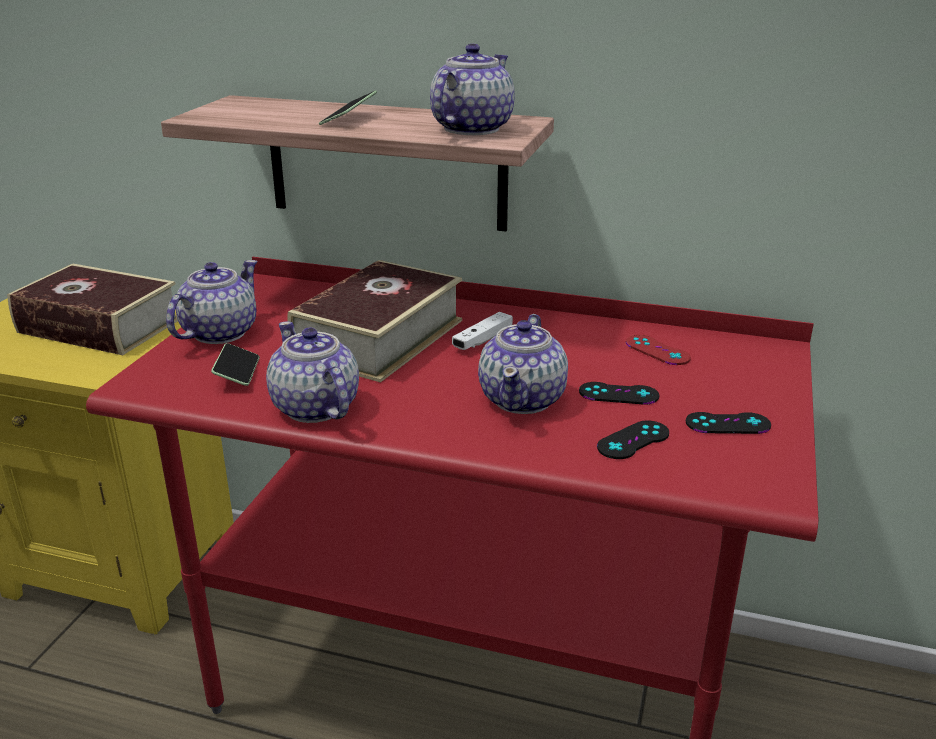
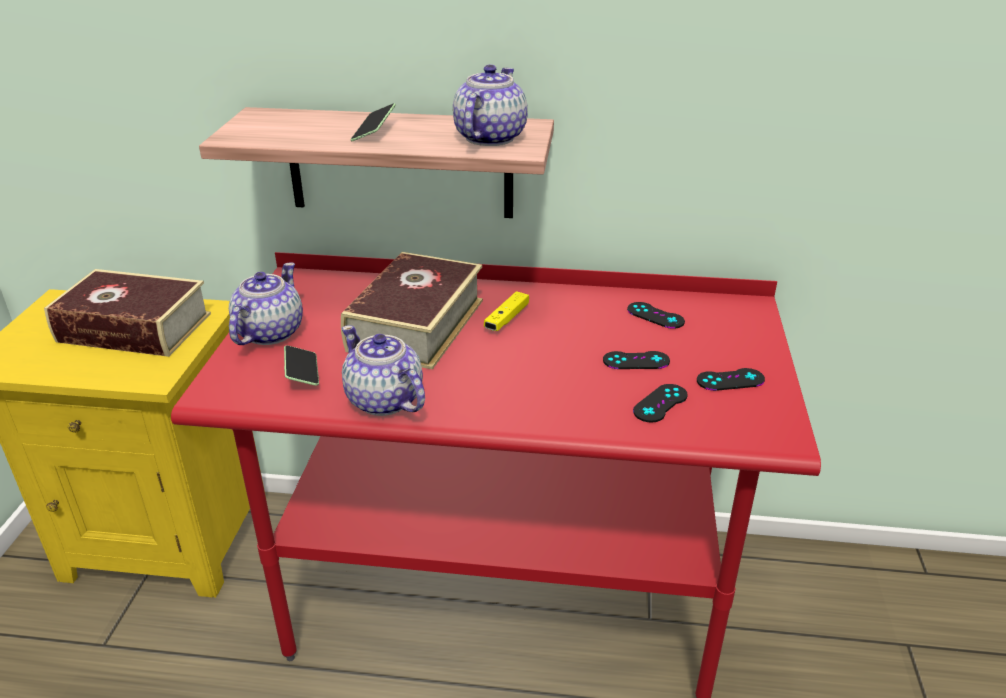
camera: 10 degrees left, 5 degrees up
white game controller [452,312,513,350] -> yellow game controller [484,291,529,331]
teapot [478,314,568,414] -> none
red game controller [626,335,691,365] -> black game controller [627,302,685,329]

